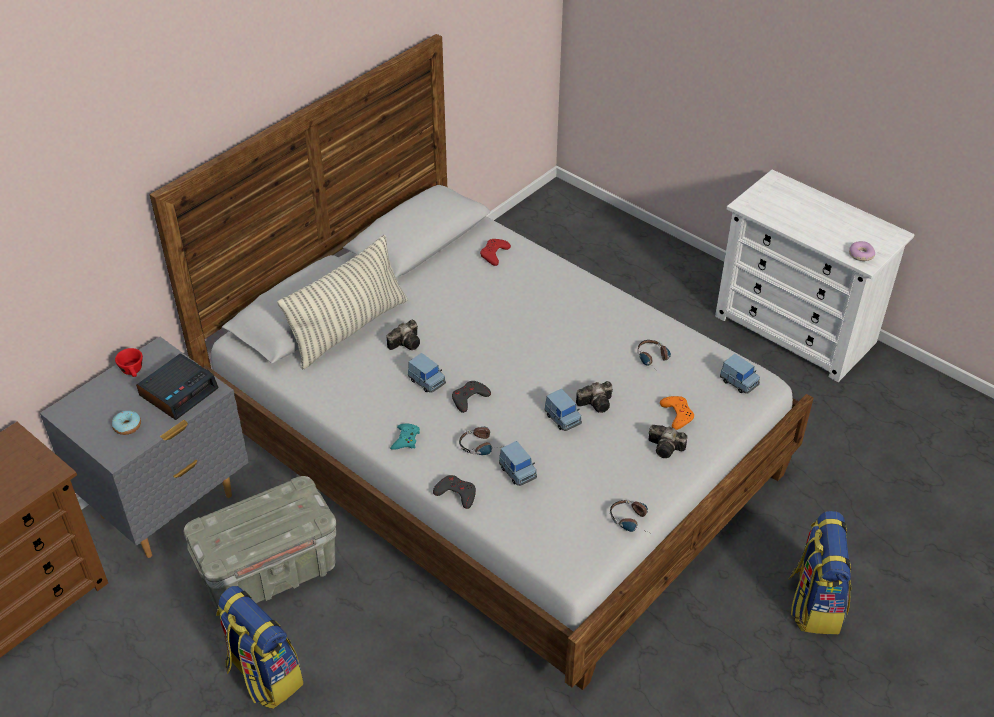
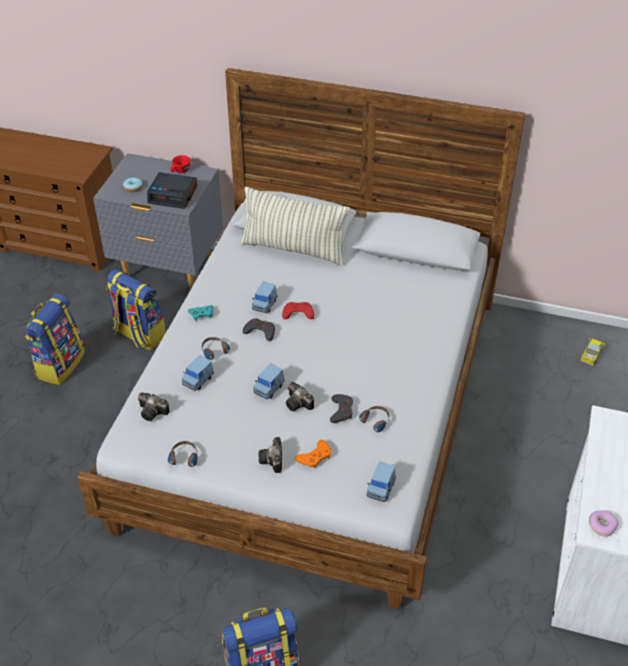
camera: 65 degrees right, 0 degrees up
grey storage box [184,476,336,609] -> backpack [106,269,166,350]
camera [387,320,420,350] -> camera moved to [138,392,170,421]
grey game controller [433,475,476,509] -> grey game controller moved to [330,394,353,423]
red game controller [480,239,511,266] -> red game controller moved to [282,302,314,319]
none -> toy truck [580,338,606,366]

